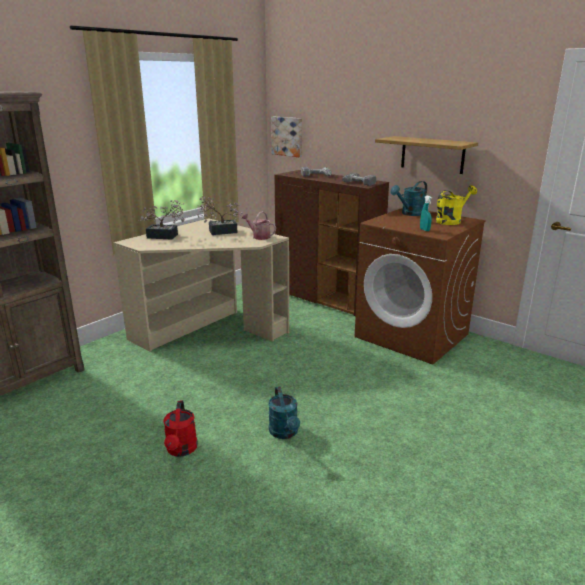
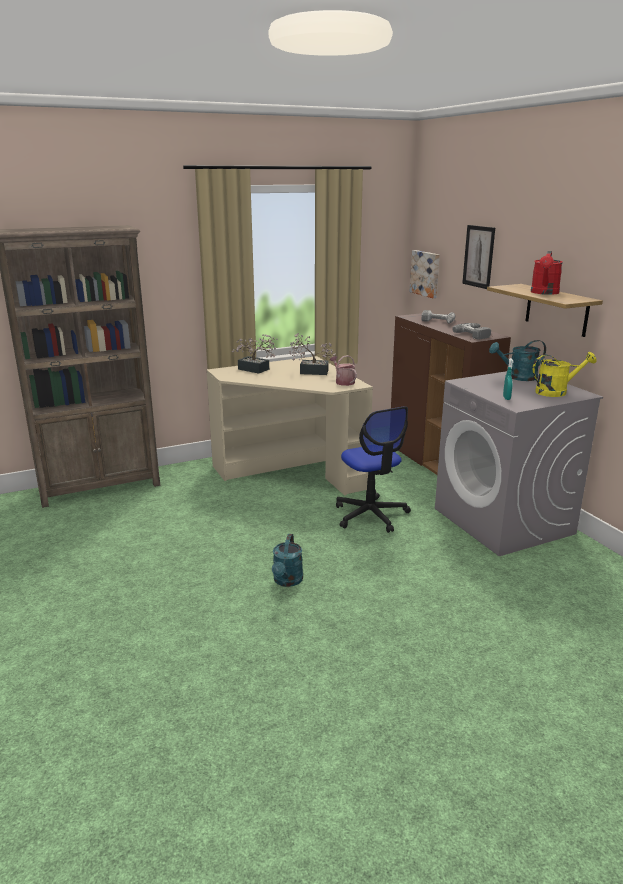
camera: 25 degrees right, 0 degrees up
red watering can [163,401,198,457] -> red watering can moved to [531,251,563,295]
brown washing machine [355,208,486,365] -> grey washing machine [435,371,603,556]
none -> office chair [336,406,411,533]
none -> picture [462,225,495,289]

